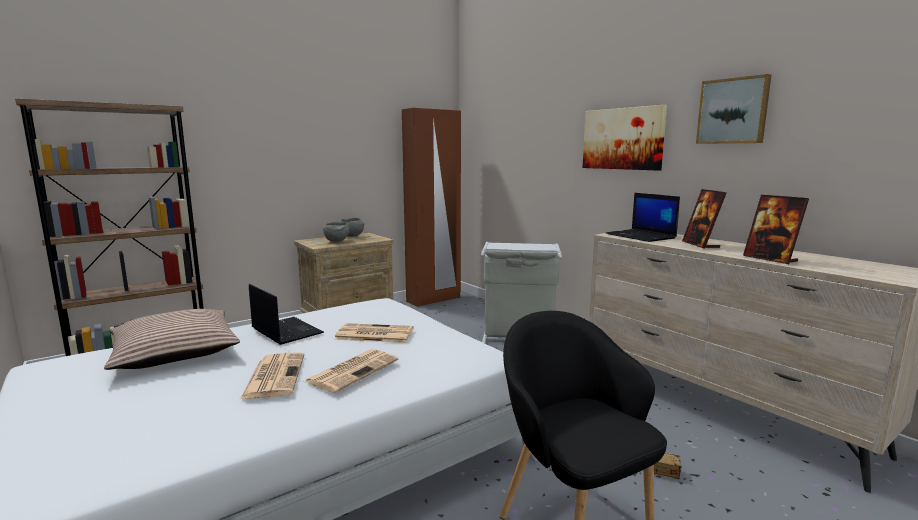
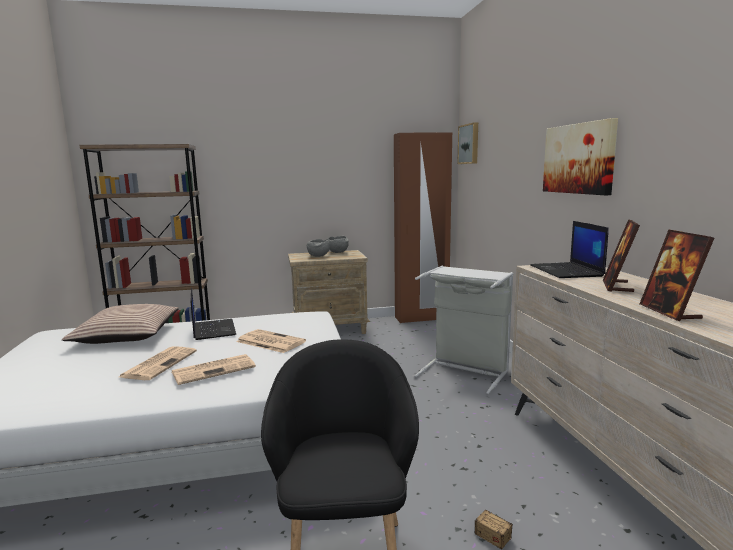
camera: 25 degrees right, 0 degrees up
picture [696,74,771,144] -> picture moved to [457,122,478,164]

